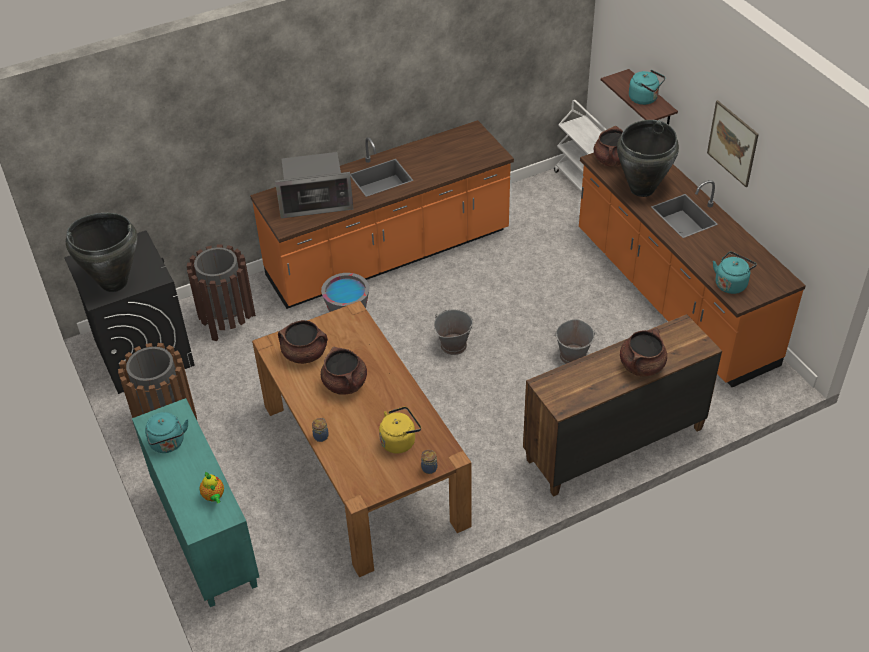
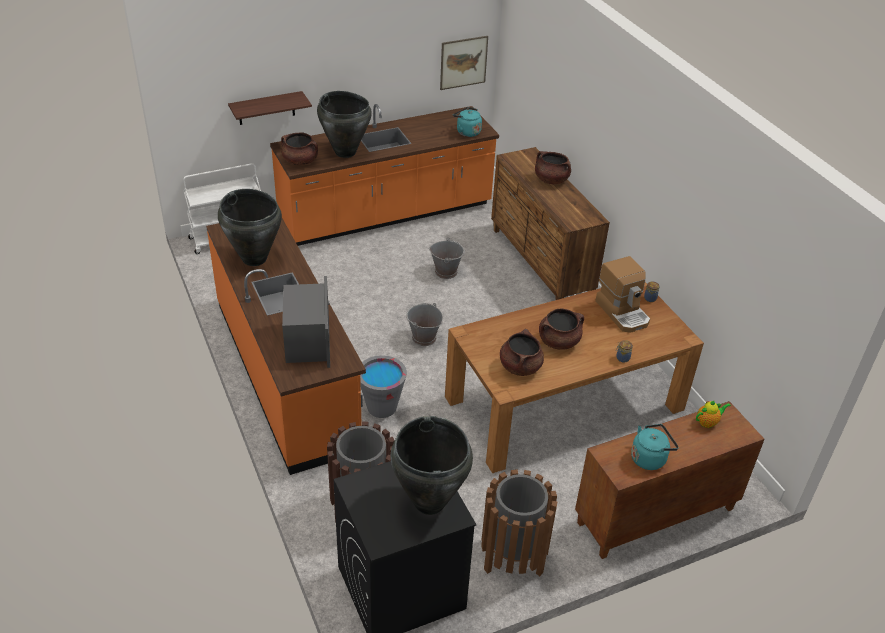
camera: 90 degrees left, 5 degrees down
turquoise cabinet [132,398,259,607] -> brown cabinet [575,401,764,559]
yellow kettle [379,406,421,454] -> coffee machine [595,256,650,333]
turquoise kettle [629,70,665,105] -> none
picture [707,100,759,187] -> picture moved to [440,36,488,90]
none -> black vase [218,189,282,266]

